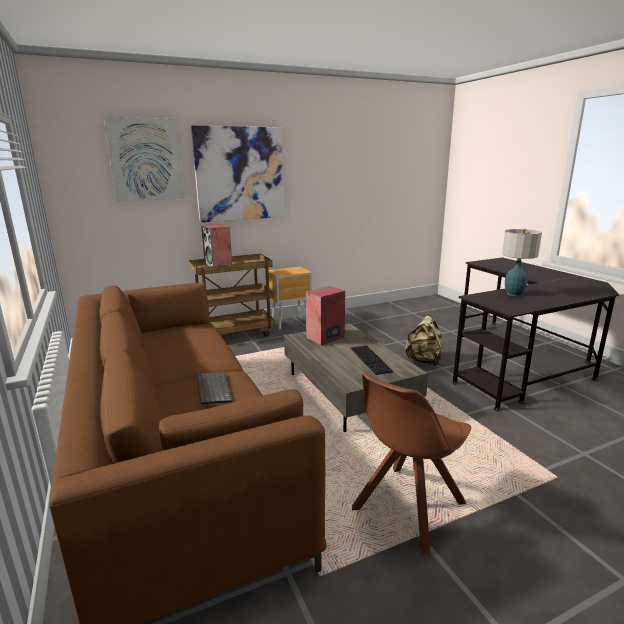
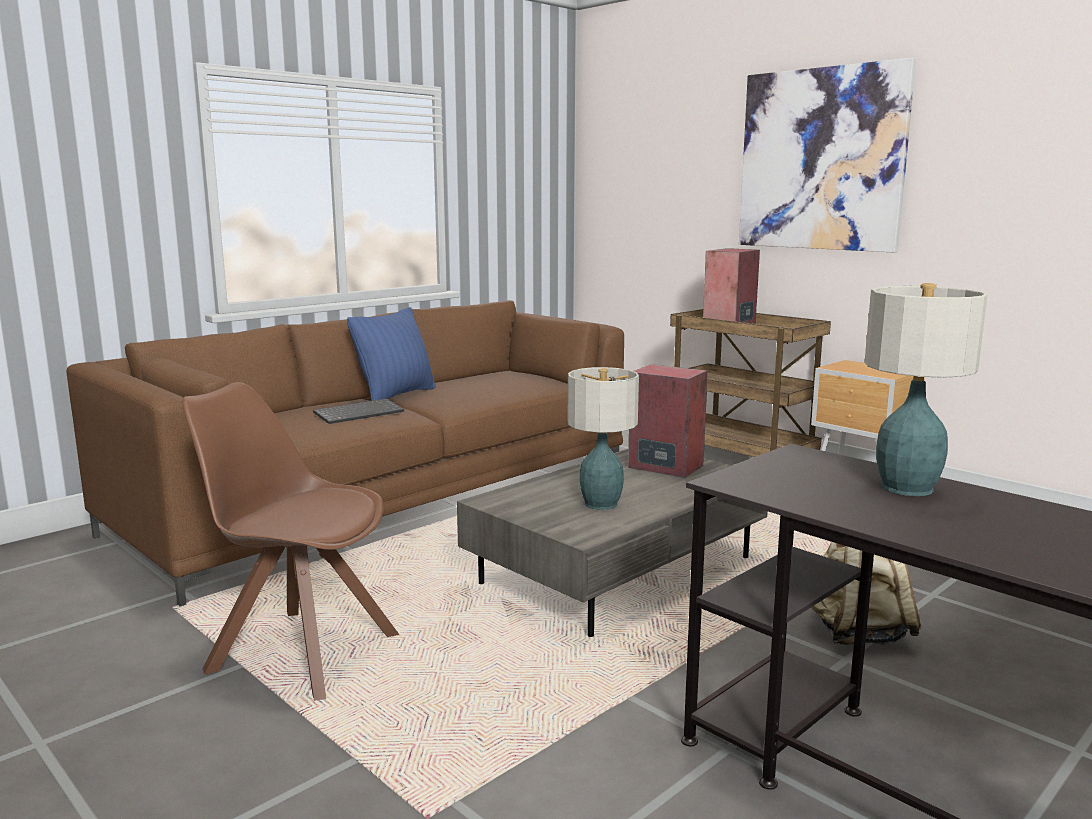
camera: 70 degrees right, 5 degrees down
picture [104,117,185,202] -> none
keyboard [351,345,394,375] -> table lamp [568,367,639,510]
none -> blue pillow [347,307,436,401]

